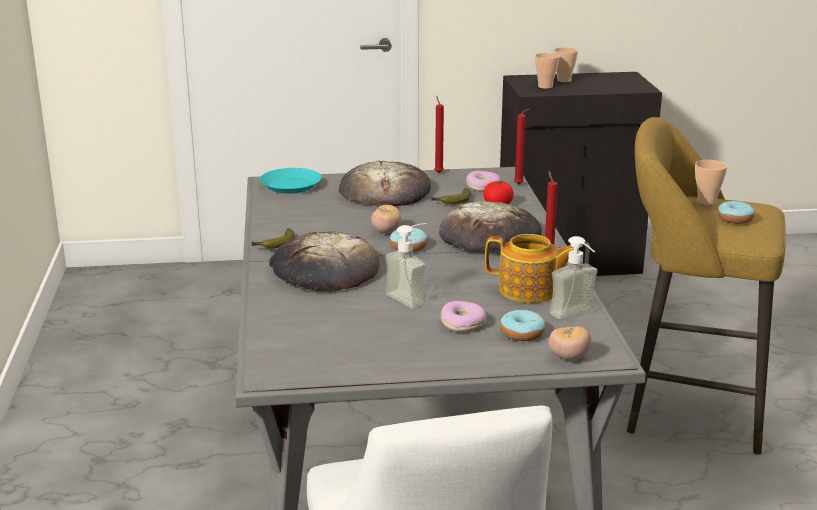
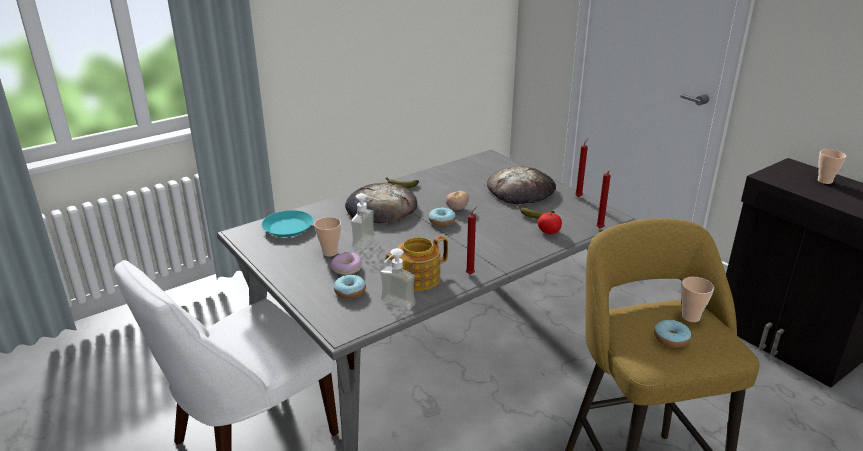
camera: 60 degrees right, 5 degrees up
turquoise plate [260,168,322,194] -> turquoise plate moved to [262,210,313,237]
bread [439,201,542,250] -> none
donut [466,171,501,192] -> none
teapot [485,234,574,303] -> teapot turned 75 degrees clockwise [385,236,448,291]
cup [535,53,559,89] -> cup moved to [314,217,341,257]
tomato [548,326,591,360] -> none

